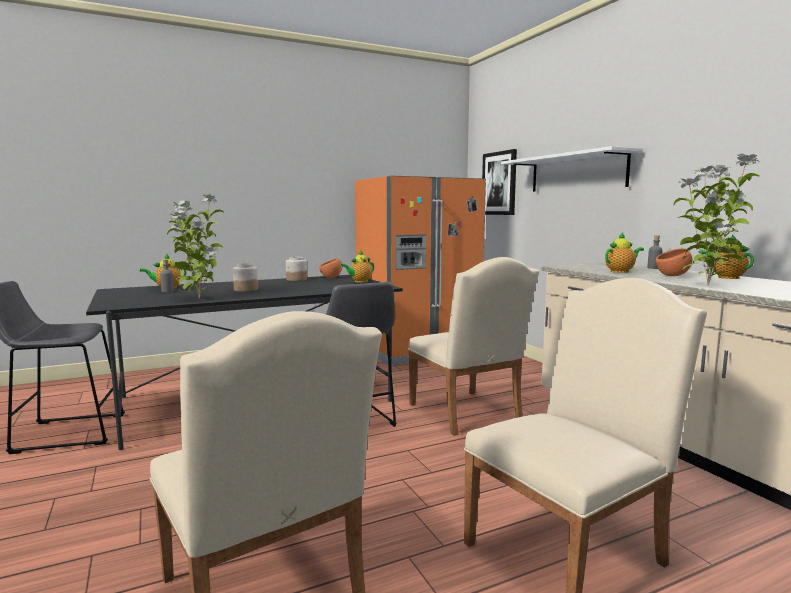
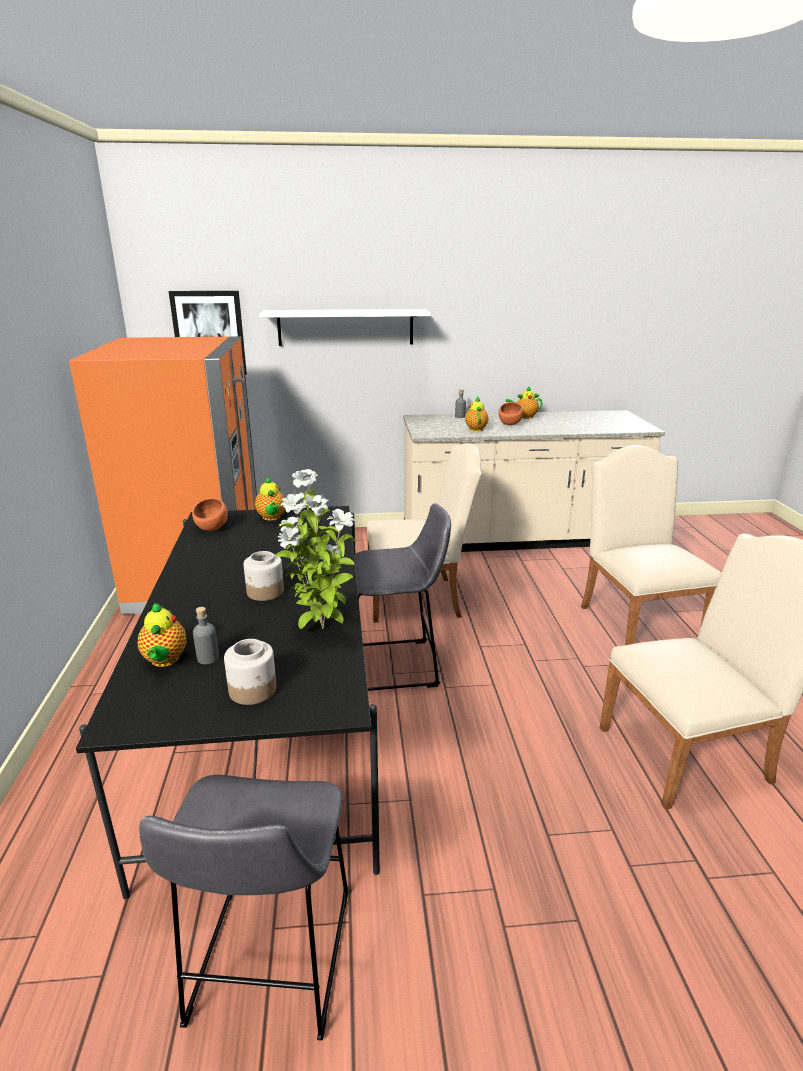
camera: 70 degrees left, 15 degrees up
jar [286,257,307,281] -> jar moved to [224,639,276,705]
potted plant [673,153,760,286] -> none

